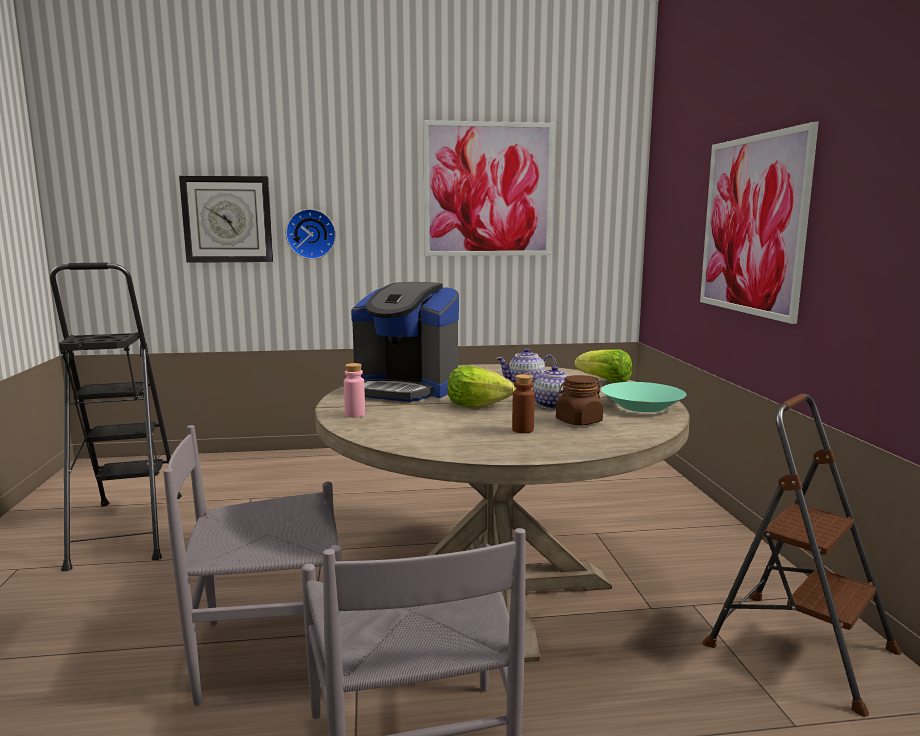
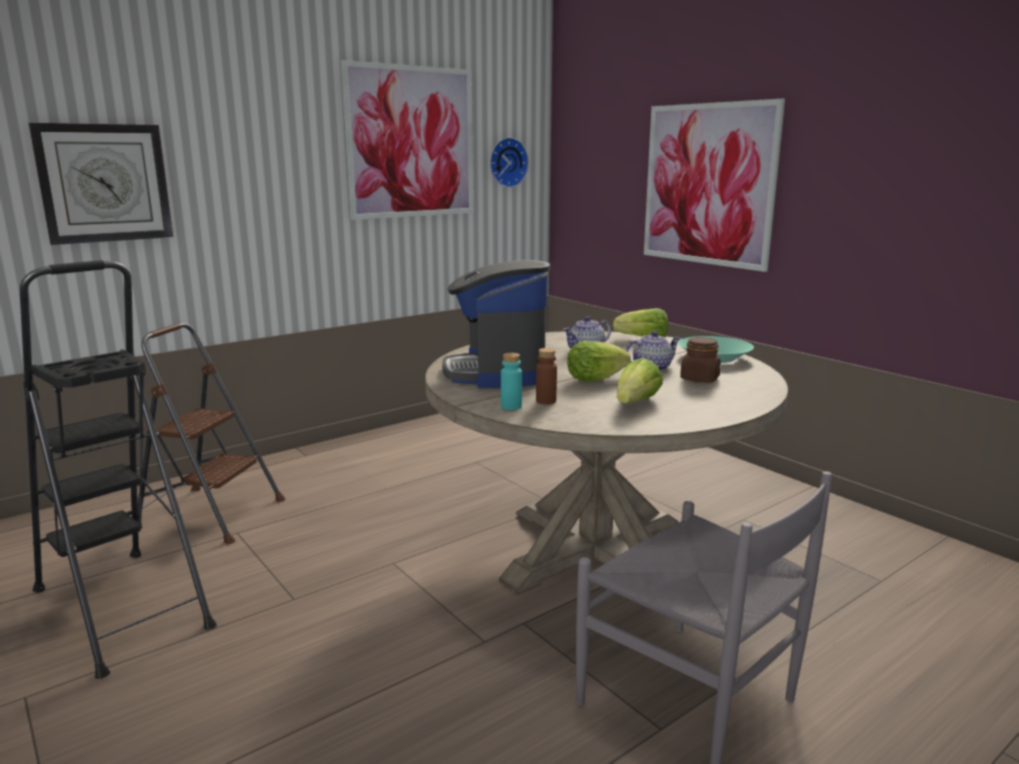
camera: 30 degrees left, 5 degrees up
grey chair [163,425,342,706] -> none
wall clock [286,209,336,259] -> wall clock moved to [490,137,529,188]
pink bottle [344,363,365,418] -> turquoise bottle [501,353,522,410]
coffee machine [351,282,459,402] -> coffee machine turned 90 degrees clockwise [442,260,550,388]
brown bottle [512,374,535,433] -> brown bottle moved to [536,348,557,404]
brown step ladder [702,394,902,717] -> brown step ladder moved to [138,323,286,544]
none -> lettuce [617,358,663,404]

